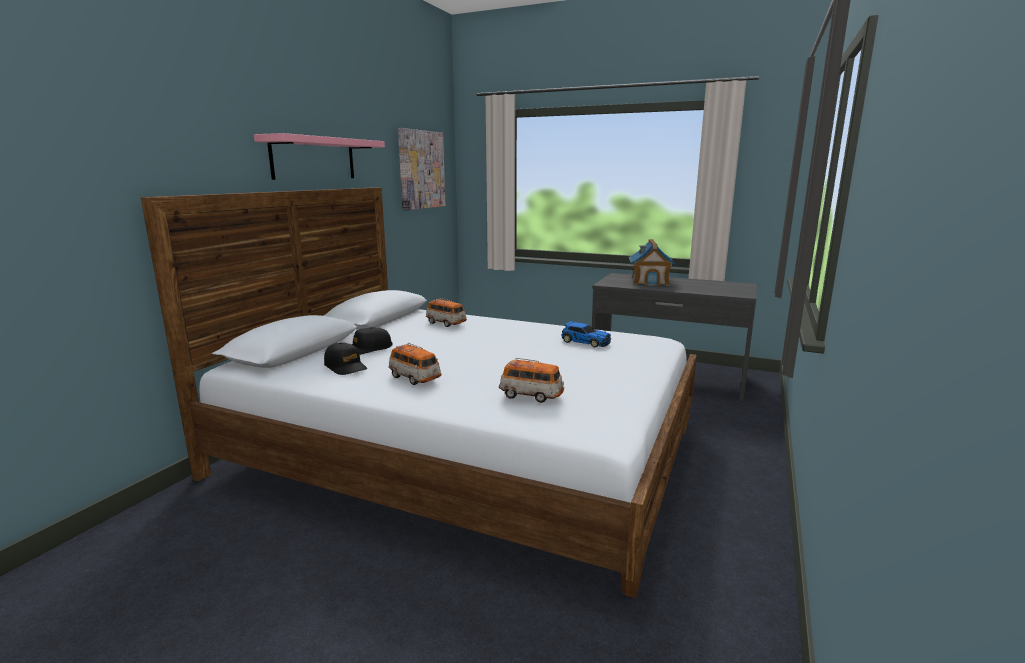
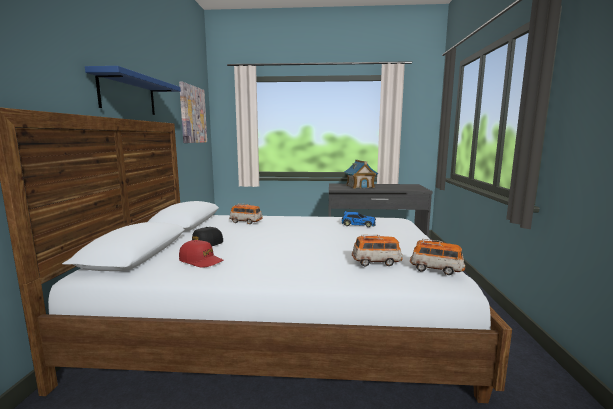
camera: 20 degrees left, 5 degrees down
pink shelf [254,133,385,180] -> blue shelf [85,66,181,115]
black cap [324,342,367,375] -> red cap [179,240,223,267]
toy car [389,343,442,385] -> toy car moved to [410,239,465,275]

